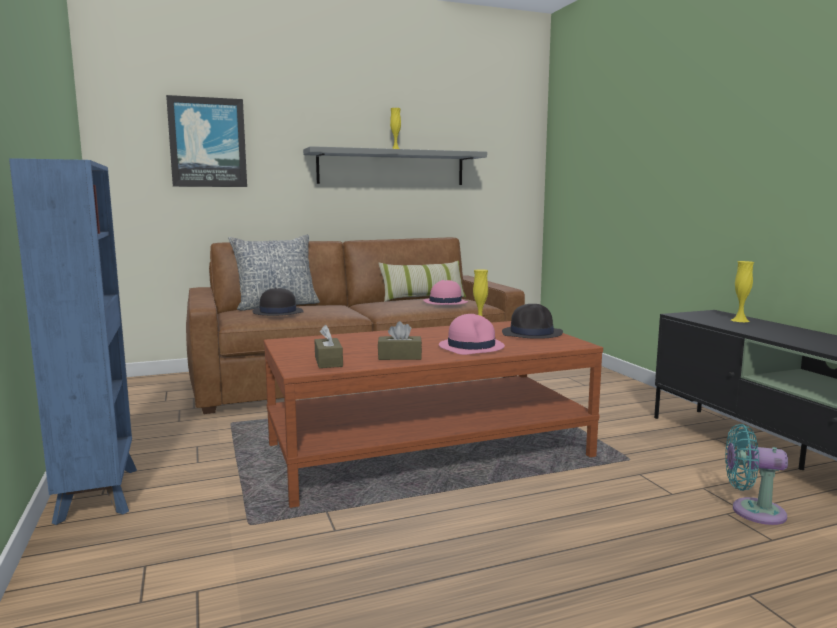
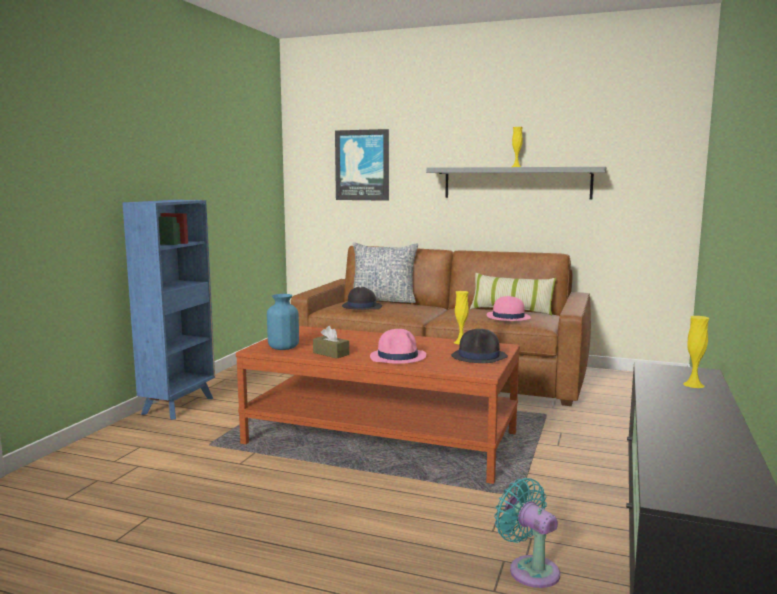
camera: 40 degrees right, 0 degrees up
brown tissue box [315,325,343,368] -> blue vase [267,294,299,350]

